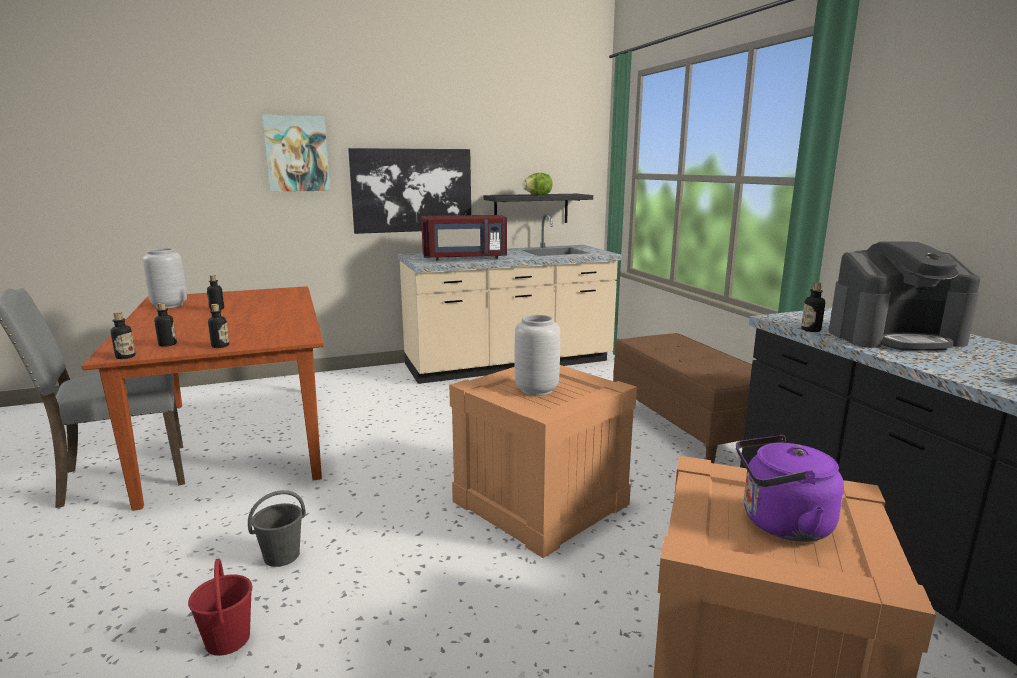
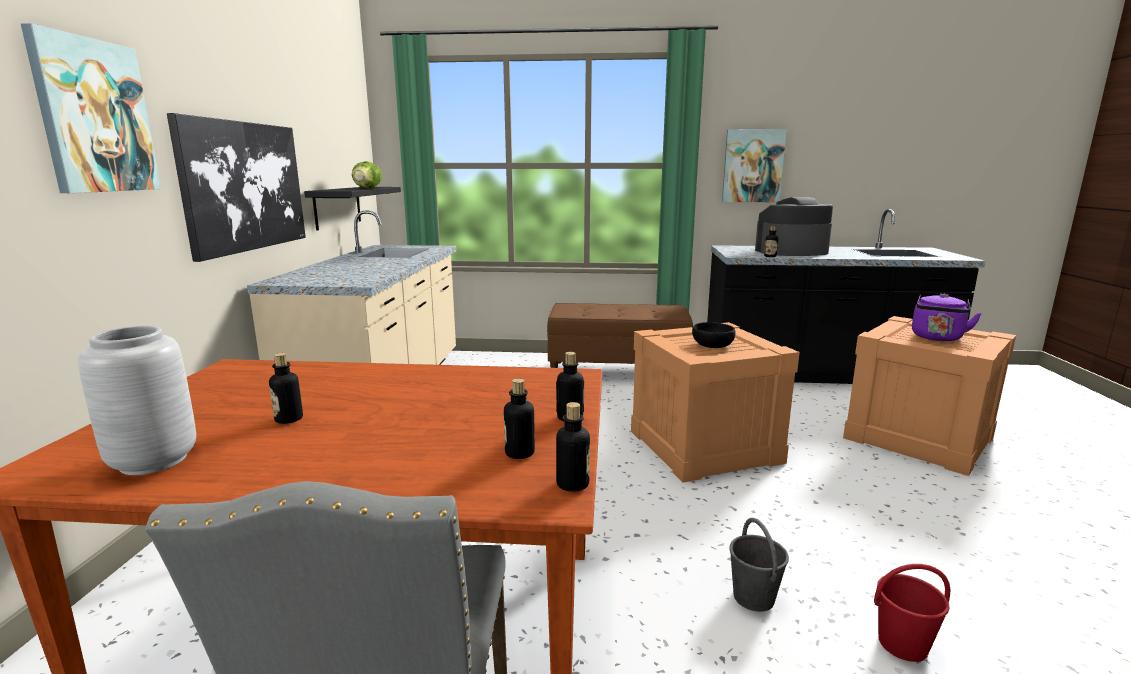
camera: 65 degrees left, 0 degrees up
red microwave [421,215,507,260] -> none
grey vase [515,315,560,396] -> black bowl [692,322,735,348]
coffee machine [829,241,980,351] -> coffee machine turned 120 degrees counterclockwise [755,197,833,256]
none -> picture [722,129,787,202]

